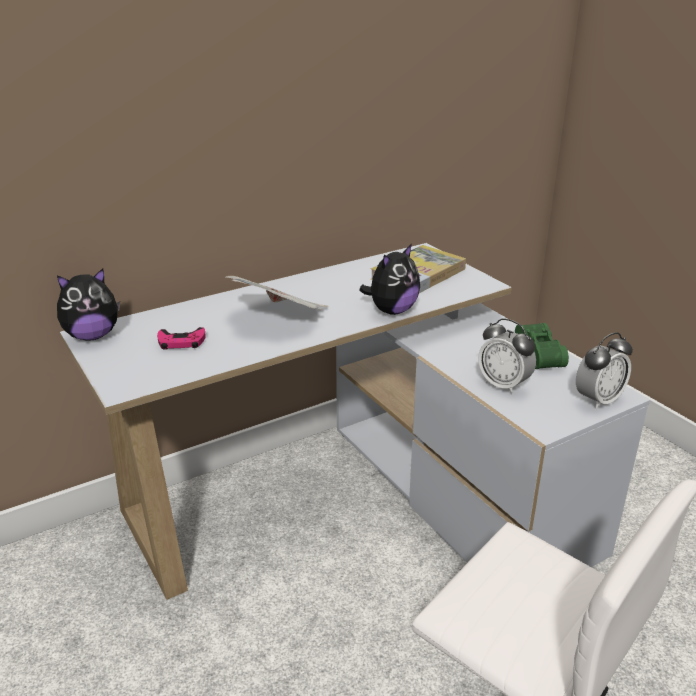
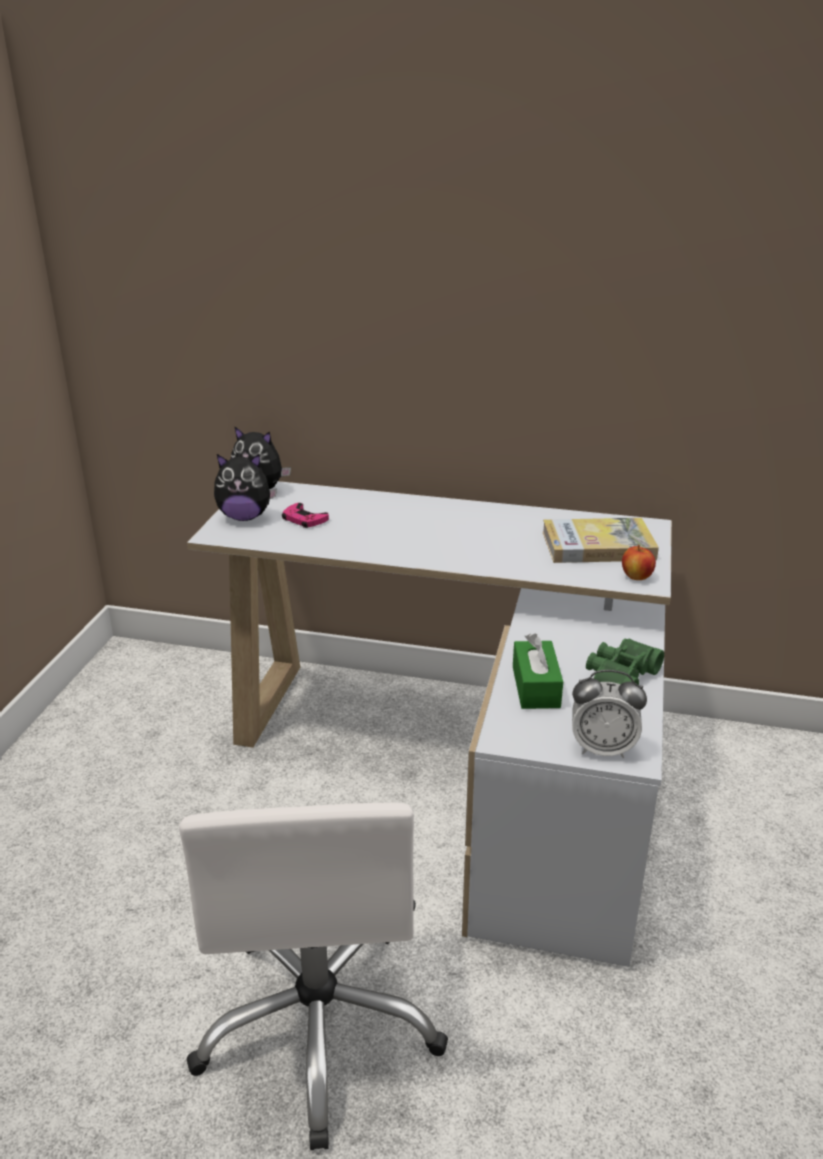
camera: 45 degrees right, 0 degrees up
newspaper [225,276,328,310] -> none
plush toy [359,244,420,315] -> plush toy moved to [214,454,277,521]
alarm clock [478,318,536,394] -> green tissue box [513,633,563,709]
none -> apple [622,544,656,580]

